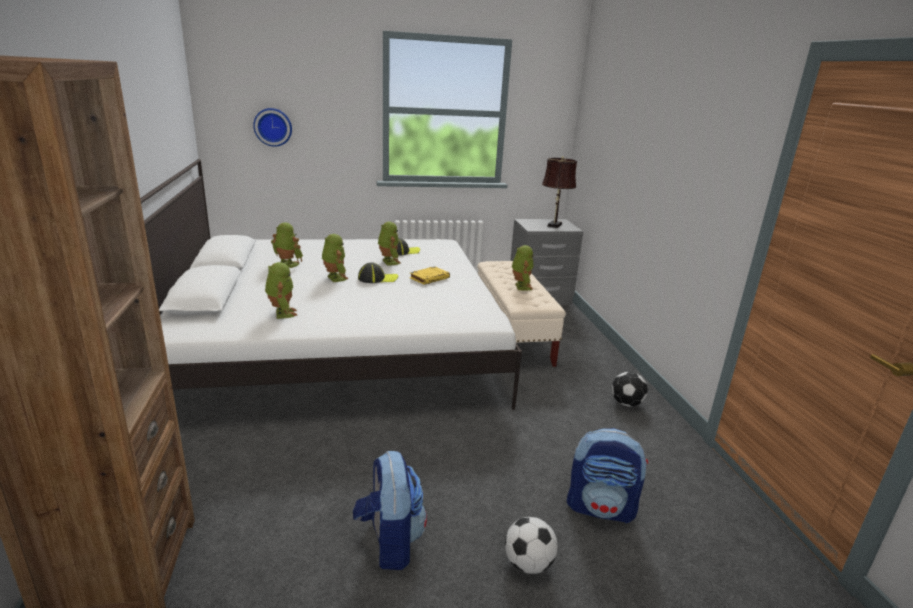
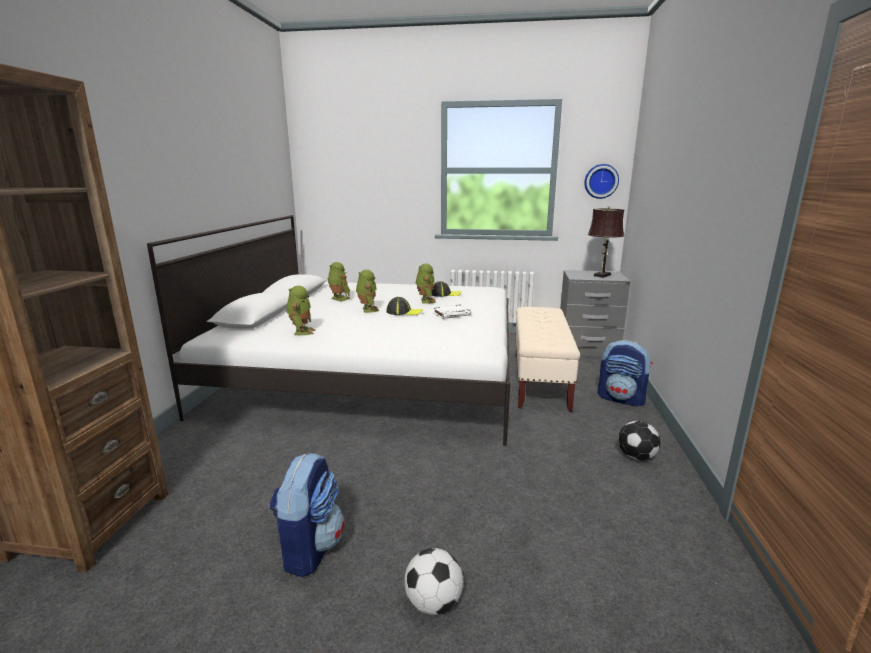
camera: 20 degrees right, 5 degrees down
wall clock [253,108,292,147] -> wall clock moved to [584,164,619,199]
yellow book [410,266,450,285] -> white book [433,305,471,319]
toy robot [512,245,534,291] -> none
backpack [567,428,648,523] -> backpack moved to [598,340,653,407]

